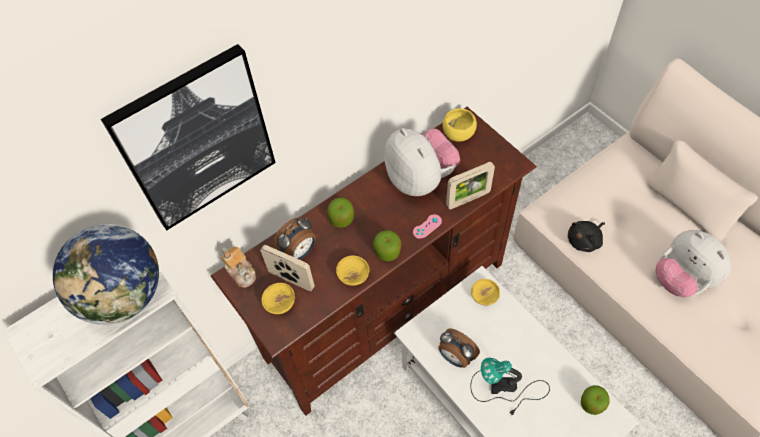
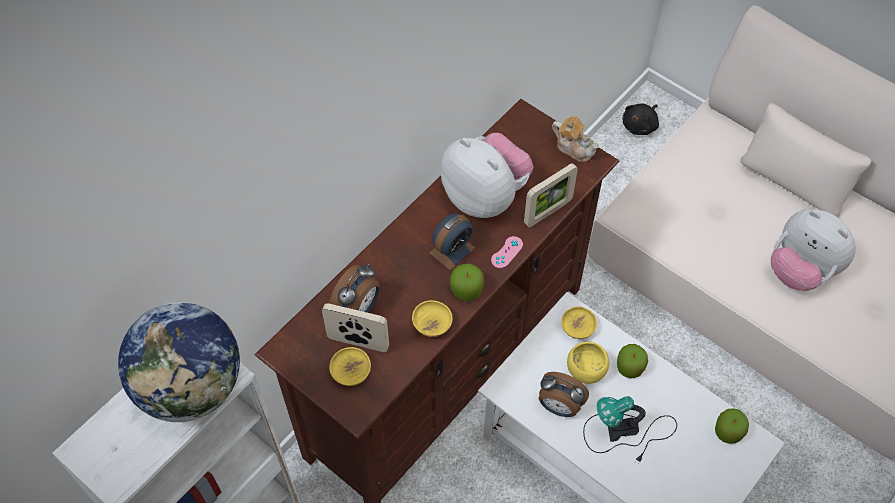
camera: 15 degrees left, 0 degrees up
picture [101,44,276,230] -> none
teapot [221,247,256,288] -> teapot moved to [552,116,599,162]
apple [327,197,354,228] -> apple moved to [617,344,648,378]
yellow bowl [443,108,477,142] -> yellow bowl moved to [567,342,609,384]
black plush toy [568,221,605,252] -> black plush toy moved to [622,103,659,135]
none -> alarm clock [429,213,475,270]

